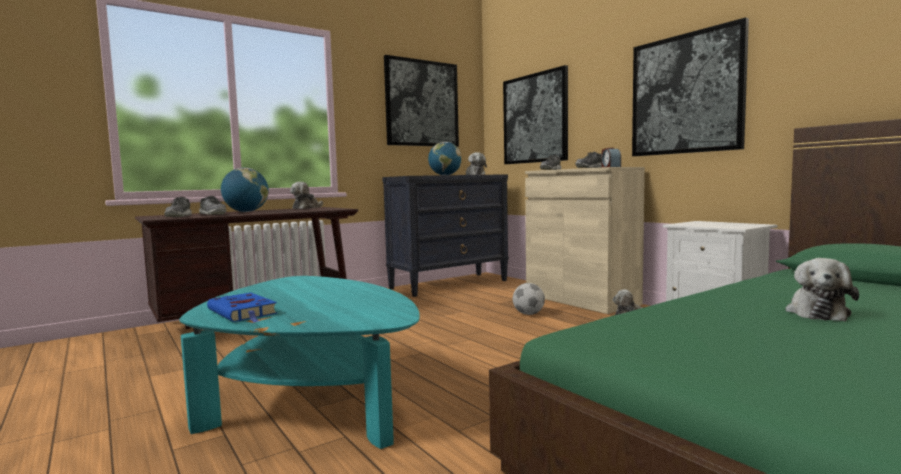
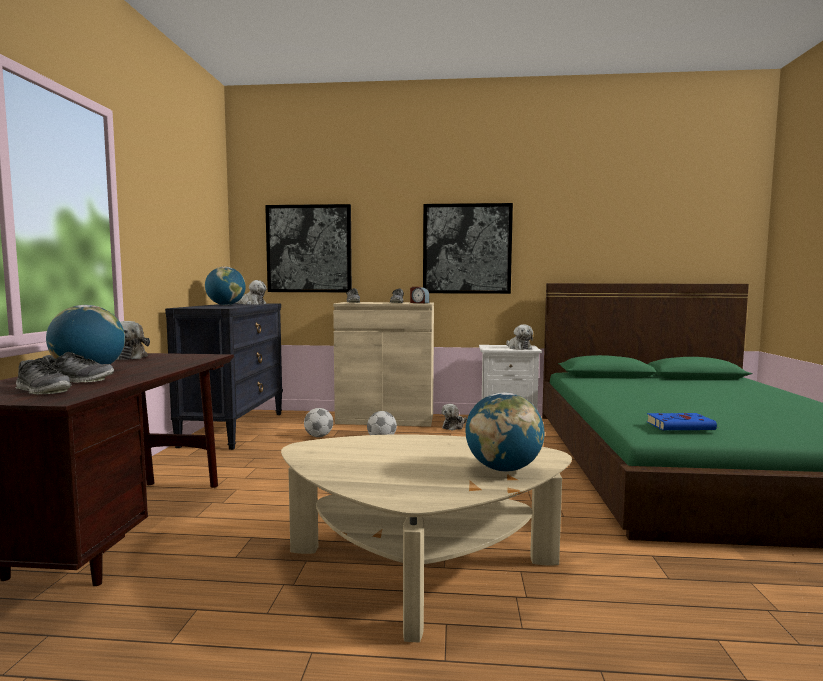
camera: 50 degrees left, 0 degrees up
turquoise coffee table [179,276,420,449] -> beige coffee table [281,434,572,643]
blue book [207,292,277,322] -> blue book moved to [646,413,717,430]
picture [384,55,459,147] -> none
plush toy [785,258,859,321] -> plush toy moved to [506,324,533,350]
none -> football [304,408,333,437]
none -> globe [465,392,544,472]

